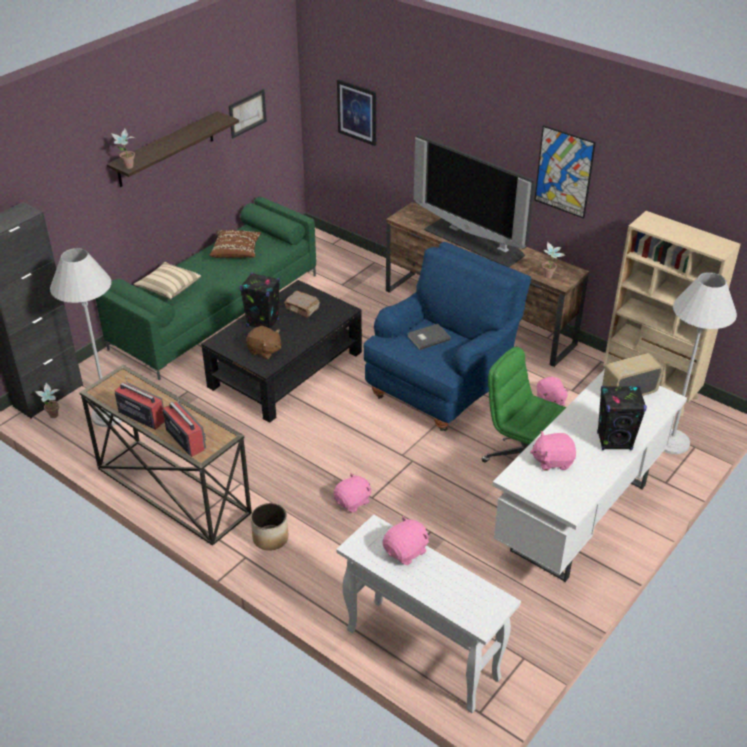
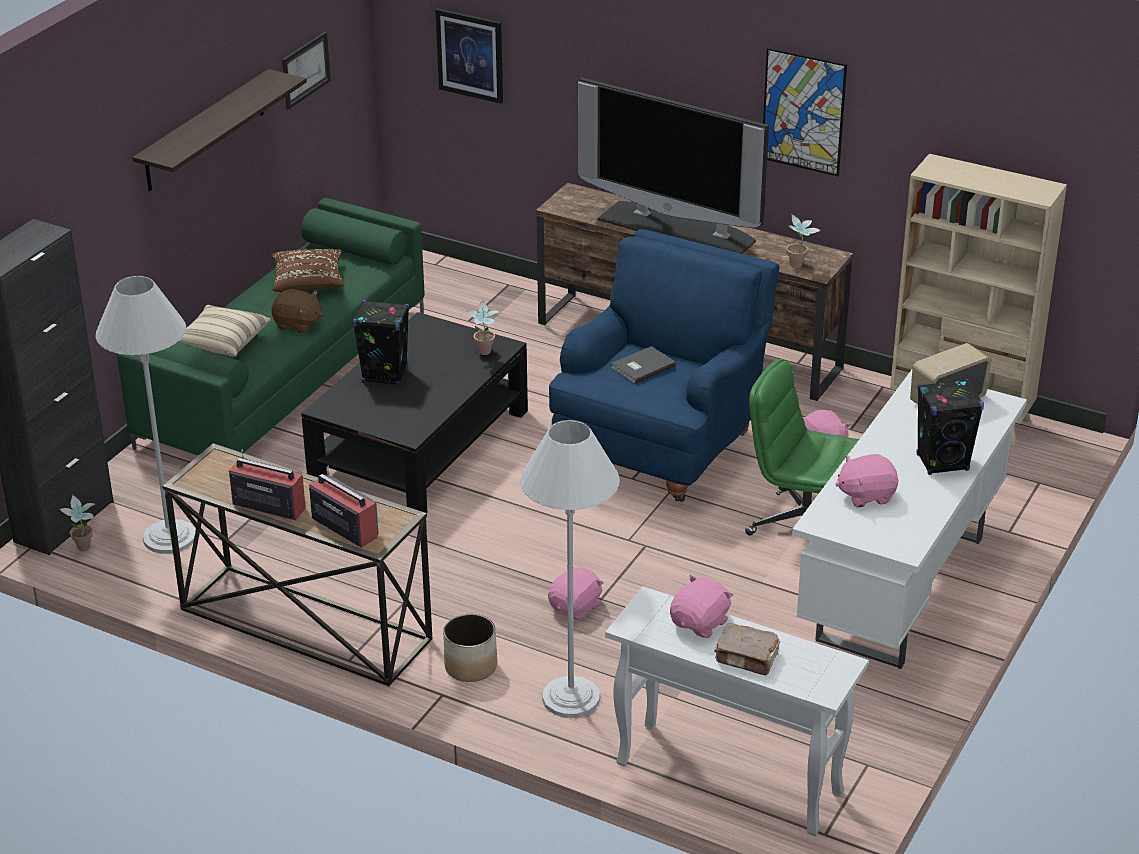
camera: 10 degrees left, 5 degrees down
potted plant [111,129,135,169] -> potted plant moved to [466,300,501,355]
brown plush toy [246,326,281,359] -> brown plush toy moved to [271,289,323,333]
brown book [284,291,320,318] -> brown book moved to [715,623,780,675]
white floor lamp [664,272,737,454] -> white floor lamp moved to [520,420,620,718]

